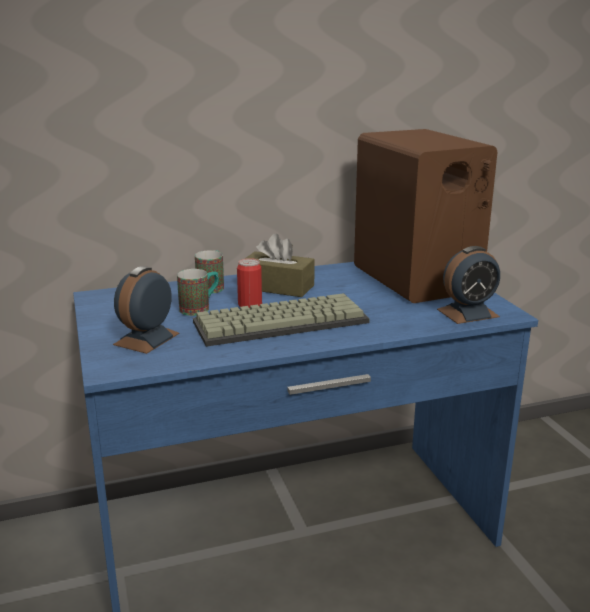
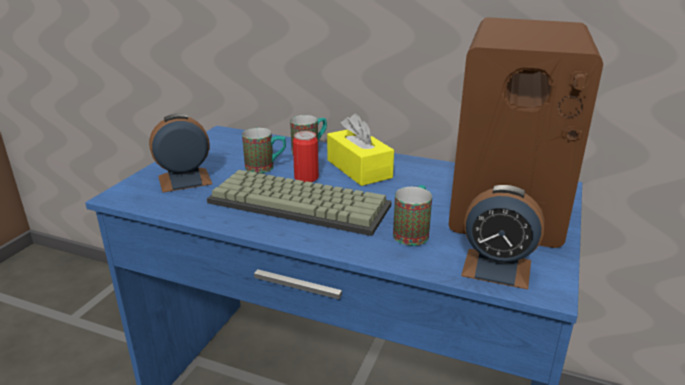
camera: 40 degrees right, 5 degrees up
brown tissue box [245,233,315,297] -> yellow tissue box [327,113,394,186]
none -> mug [393,185,432,246]

